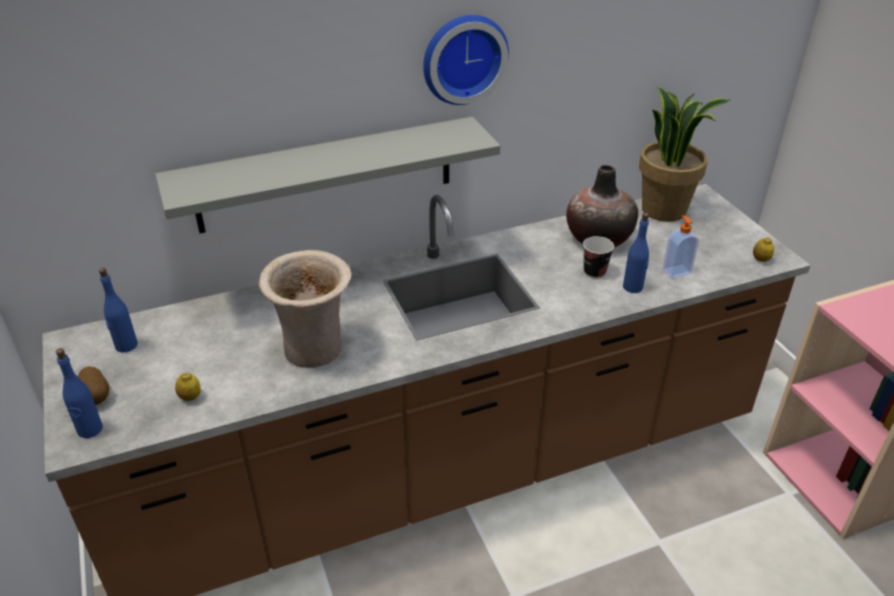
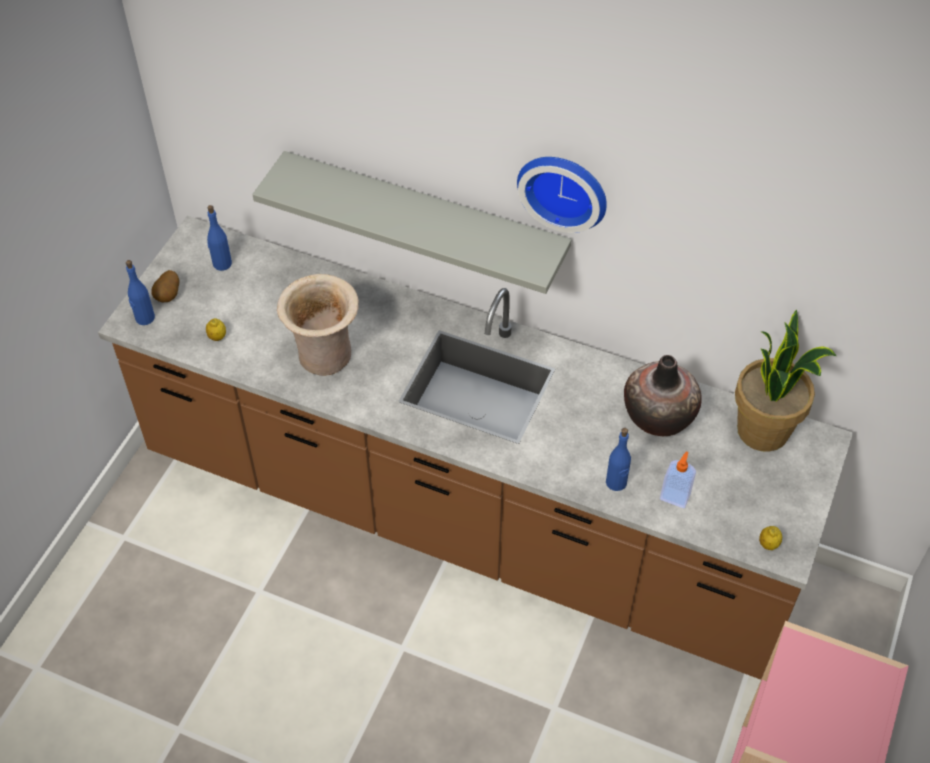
camera: 45 degrees right, 15 degrees up
cup [583,236,614,279] -> none

